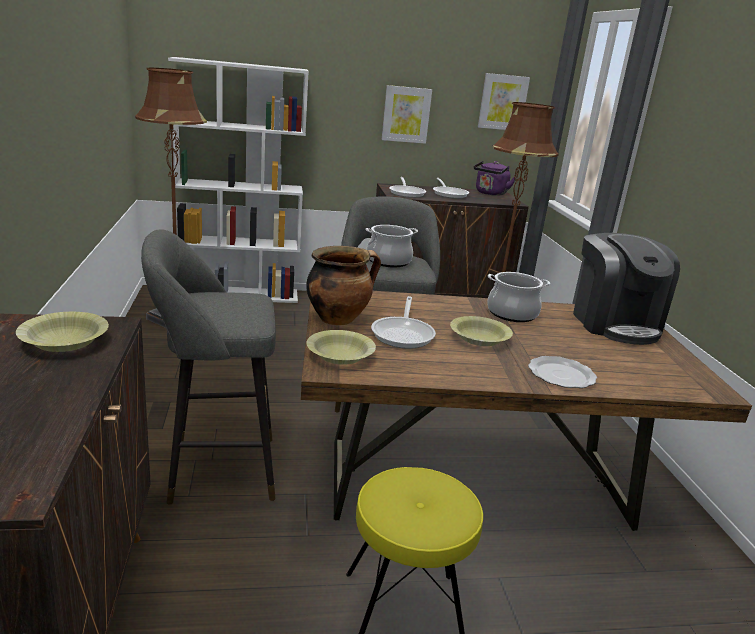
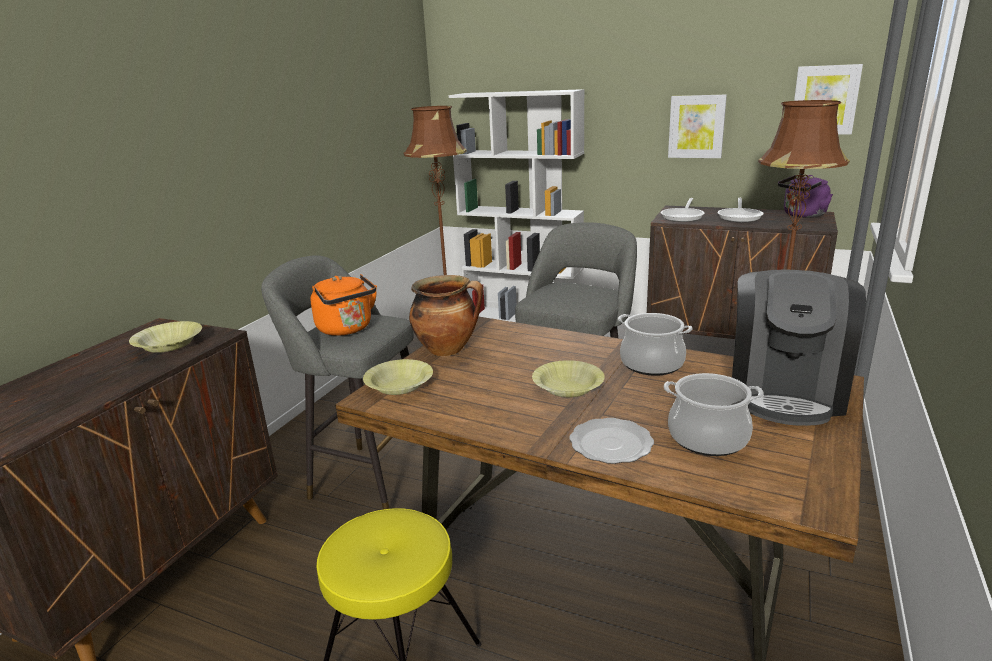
camera: 35 degrees right, 0 degrees up
cooking pot [365,225,418,267] -> cooking pot moved to [664,373,764,456]
frying pan [371,296,436,349] -> none
none -> orange kettle [310,274,377,336]

